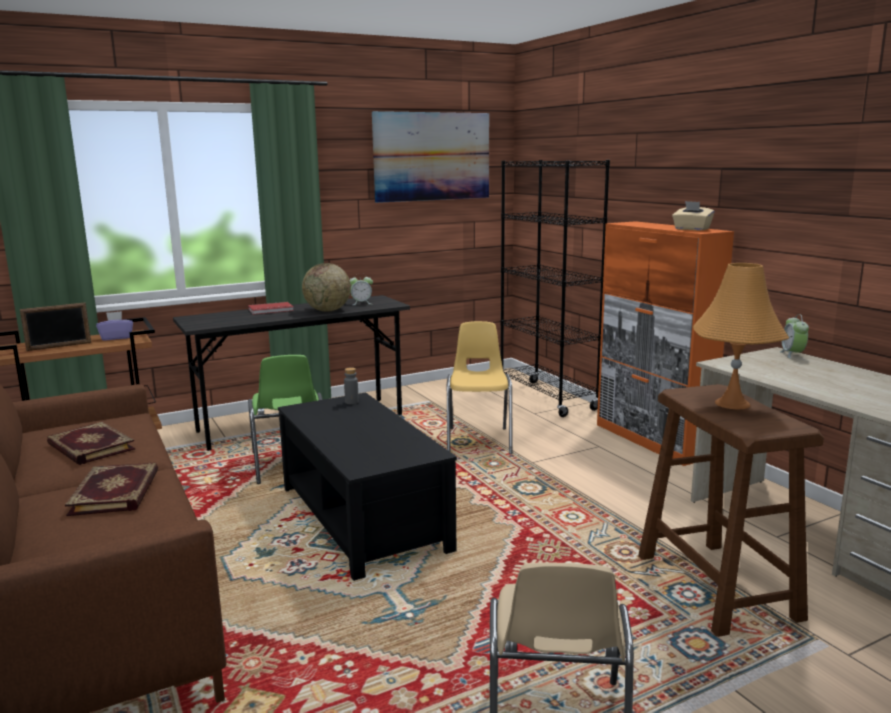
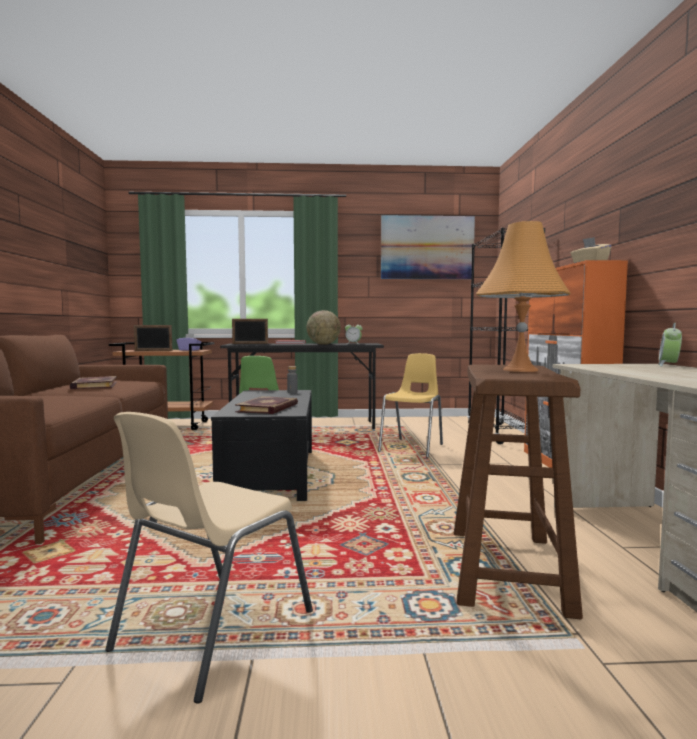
camera: 25 degrees right, 10 degrees down
book [65,463,158,516] -> book moved to [235,396,298,414]
none -> picture frame [232,319,268,344]

